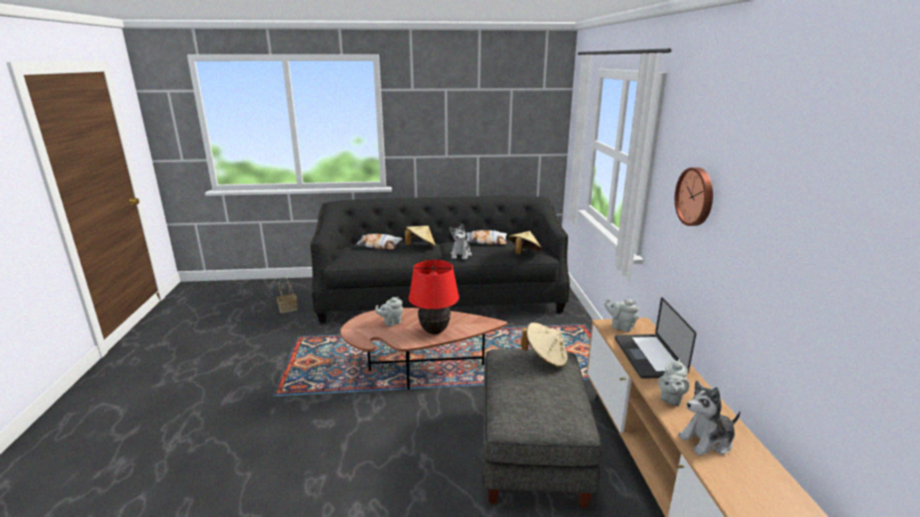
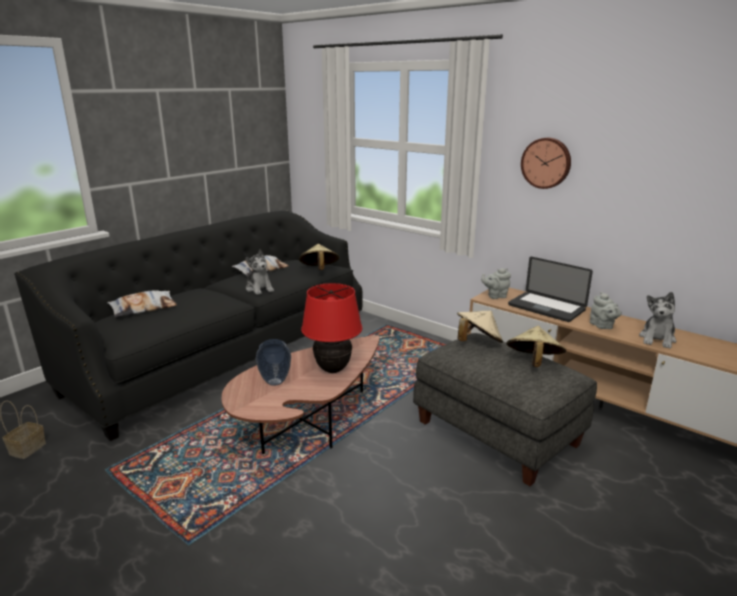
camera: 45 degrees left, 0 degrees up
grey teapot [375,297,403,326] -> vase [256,339,291,386]
beige hat [405,226,436,247] -> beige hat moved to [506,326,566,367]

